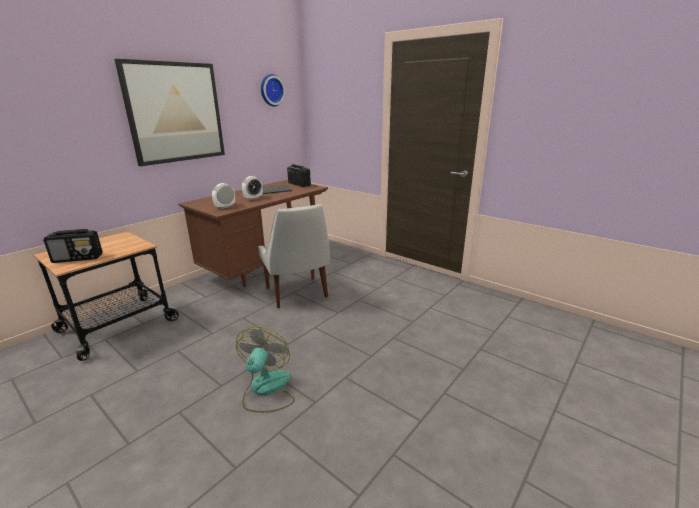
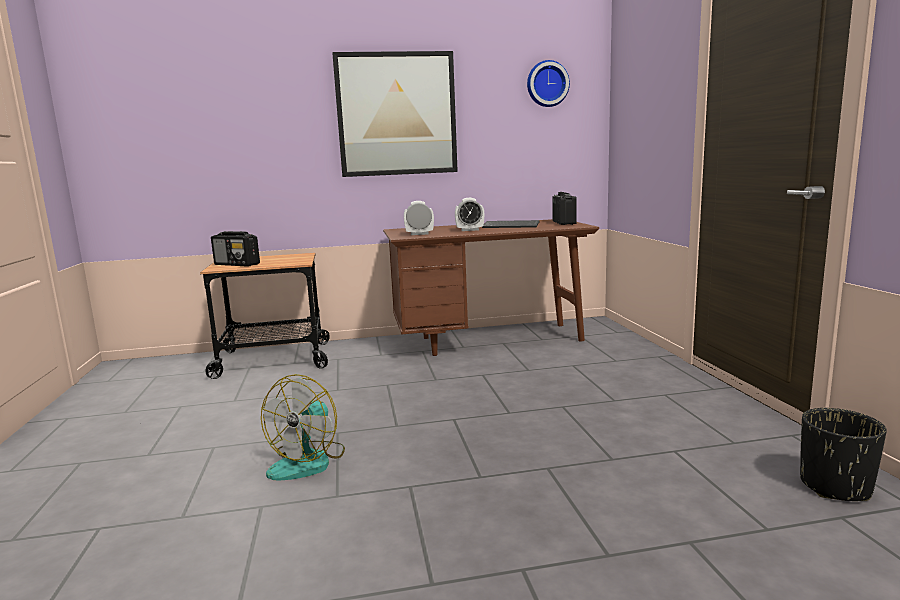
camera: 40 degrees right, 10 degrees down
fan [236,326,295,413] -> fan turned 150 degrees clockwise [261,374,345,480]
white chair [258,204,330,308] -> none
none -> black planter [800,408,887,501]

